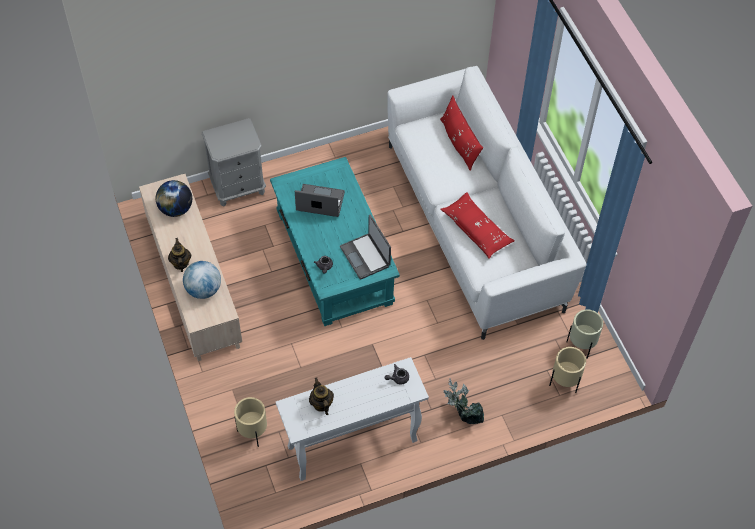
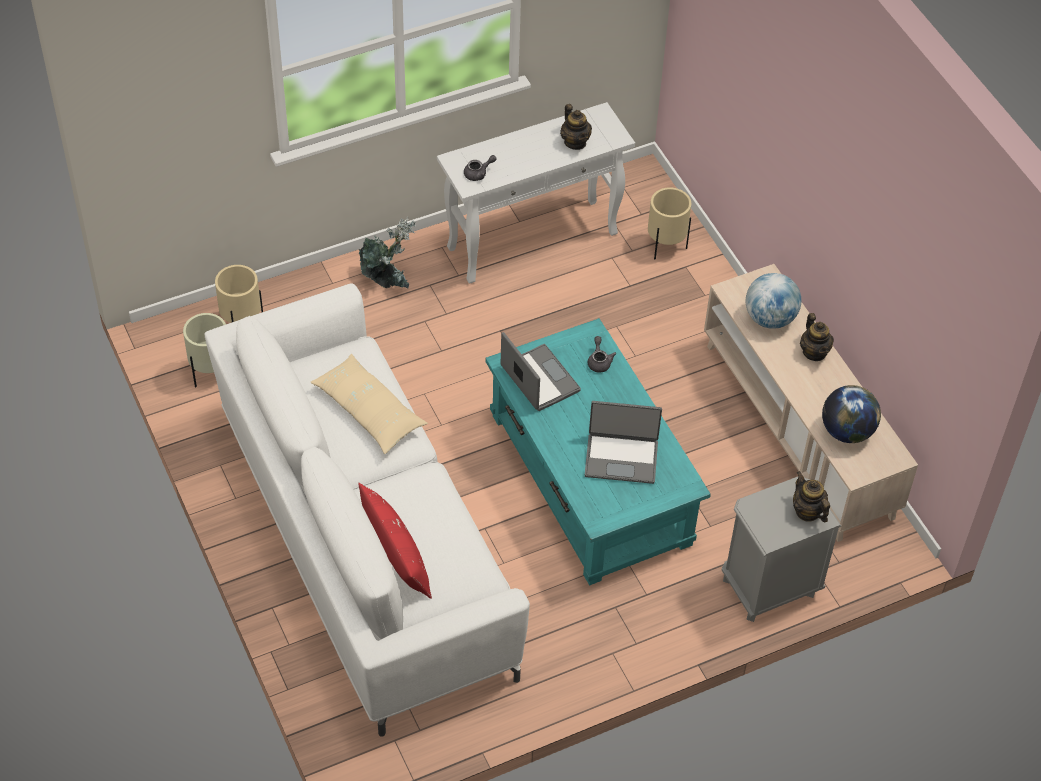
camera: 175 degrees right, 5 degrees down
red pillow [440,192,515,258] -> beige pillow [310,354,428,454]
none -> teapot [793,471,830,522]

